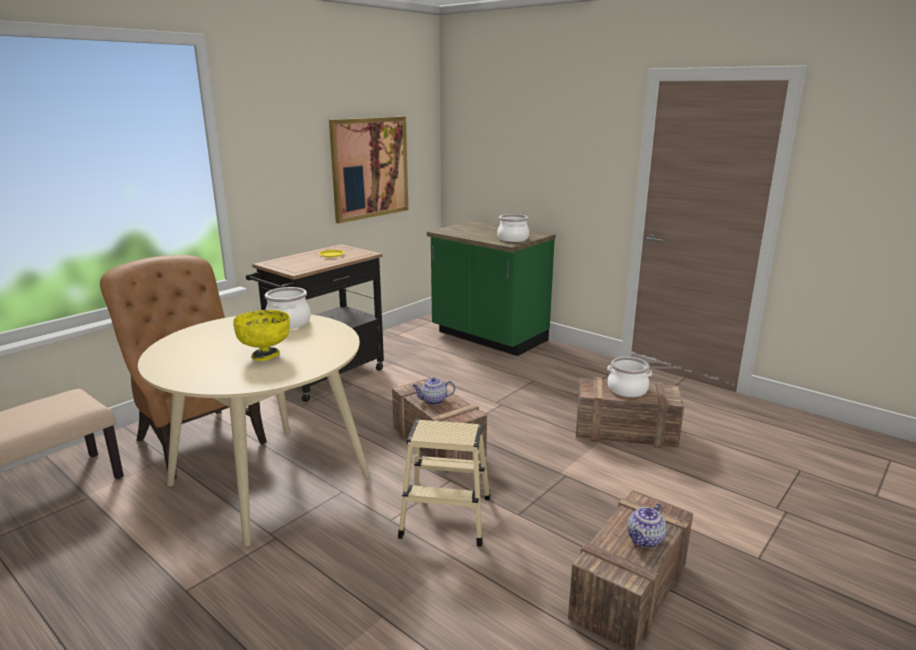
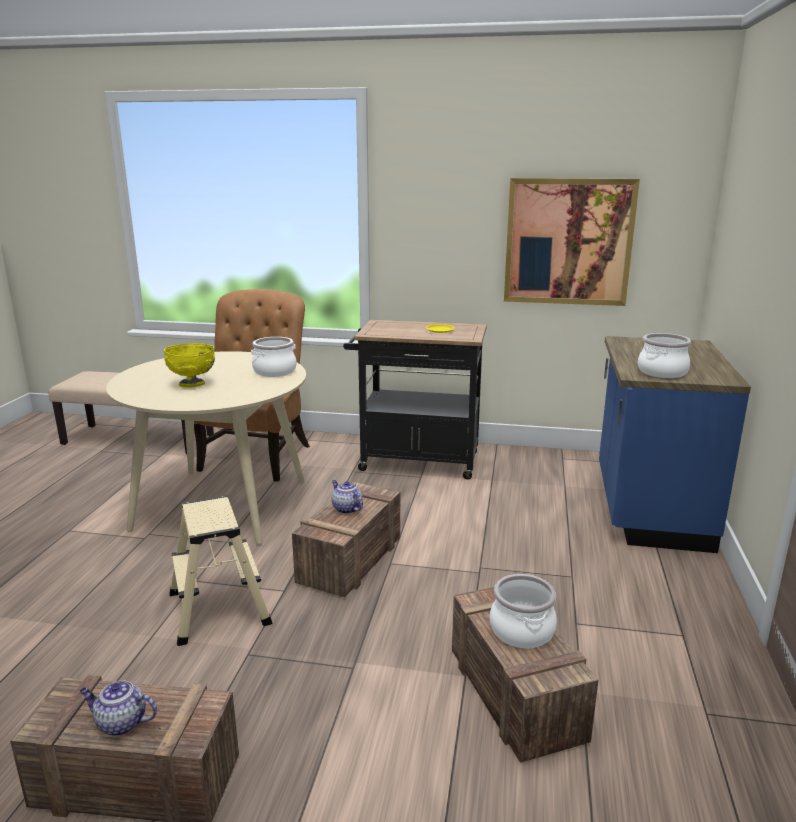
camera: 60 degrees right, 0 degrees up
green counter [427,221,556,356] -> blue counter [599,336,751,553]

